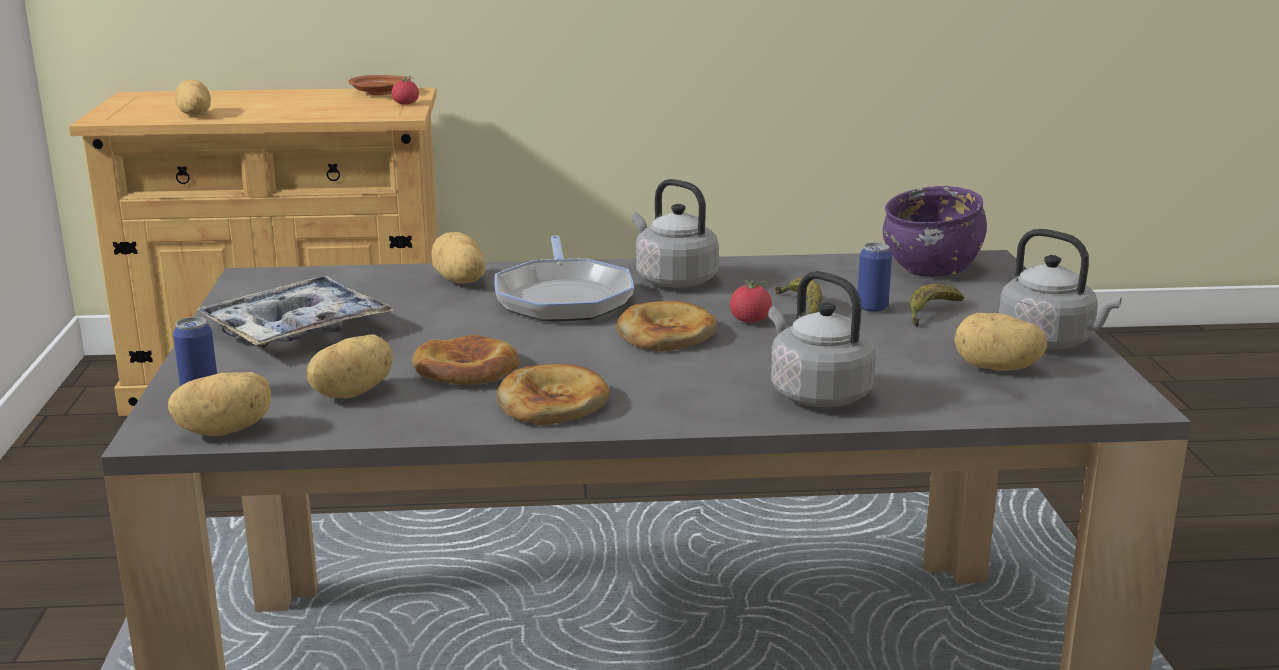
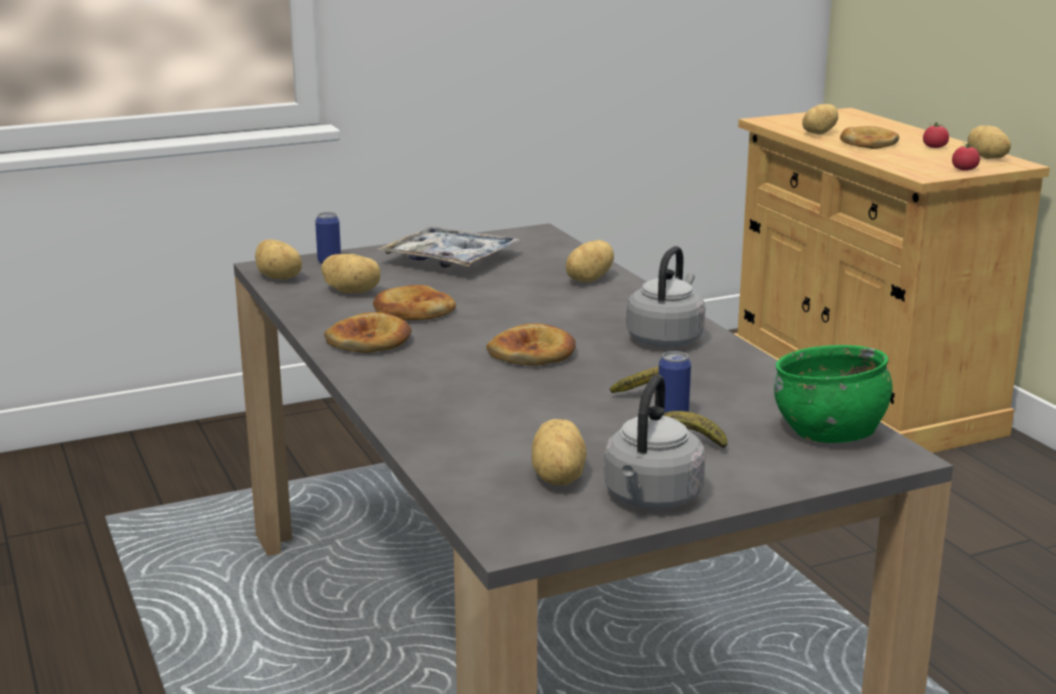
camera: 70 degrees right, 0 degrees up
brown plate [349,75,411,95] -> potato [968,125,1011,159]
frying pan [494,235,634,321] -> none
tomato [730,280,772,323] -> tomato moved to [923,122,949,148]
grey kettle [768,271,876,407] -> none
purple bowl [883,186,987,277] -> green bowl [774,345,893,443]
none -> bread [840,126,899,149]

